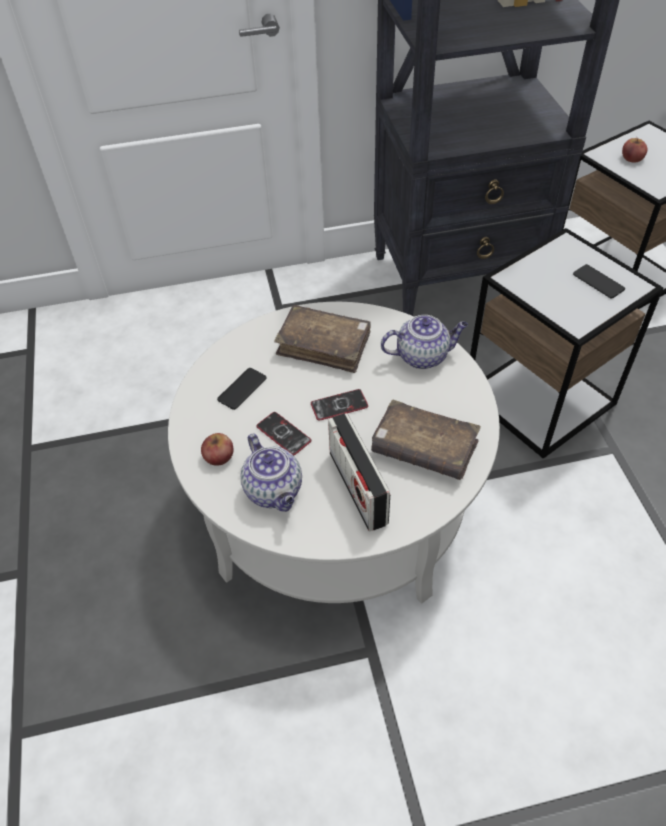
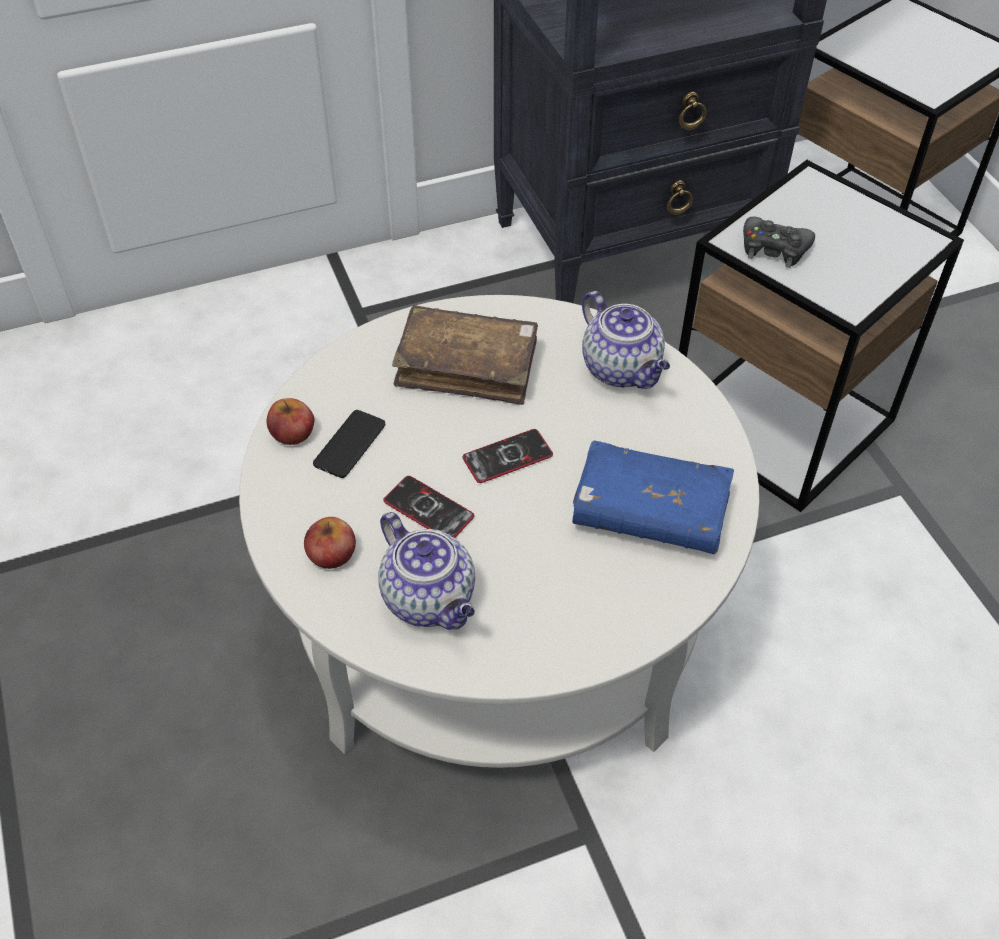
camera: 10 degrees left, 0 degrees up
radio [328,413,390,531] -> none
brown book [371,400,481,480] -> blue book [572,440,734,554]
teapot [381,315,468,369] -> teapot turned 75 degrees clockwise [582,291,670,389]
phone [573,264,625,299] -> none
apple [622,138,648,163] -> apple moved to [267,398,315,445]
none -> black game controller [743,217,815,268]

